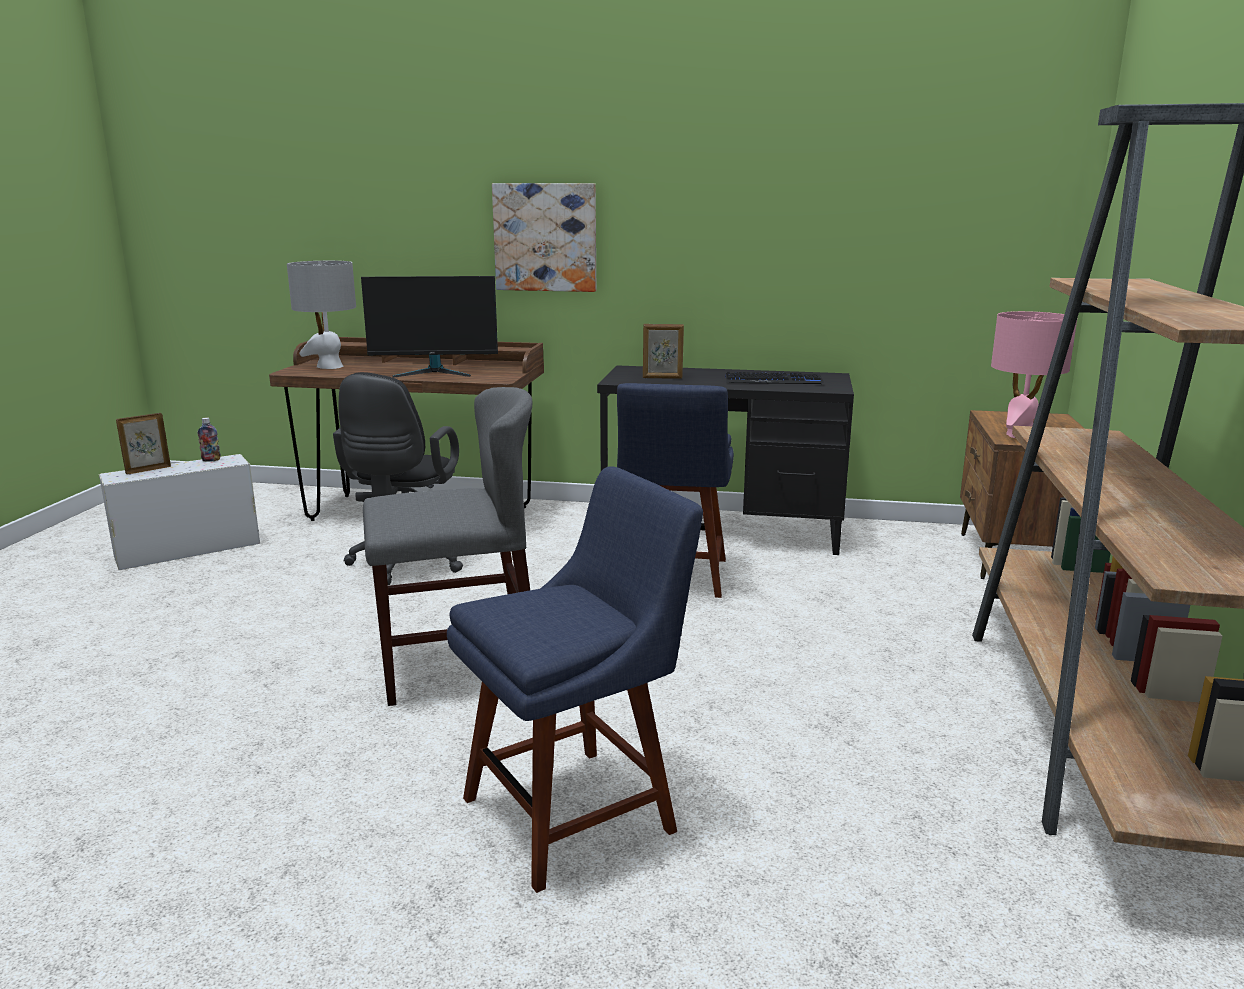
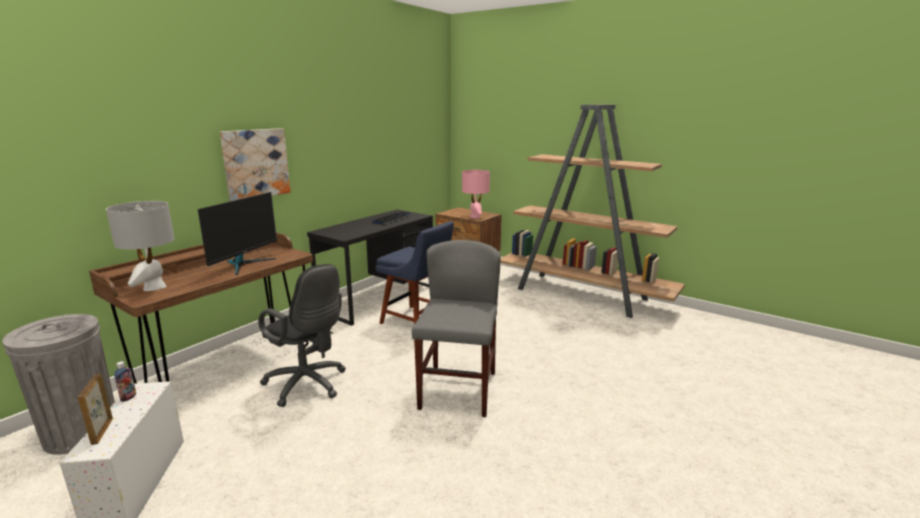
camera: 65 degrees left, 0 degrees up
blue chair [447,466,703,893] -> none
picture frame [643,324,684,379] -> none
none -> grey trash can [2,314,115,455]

